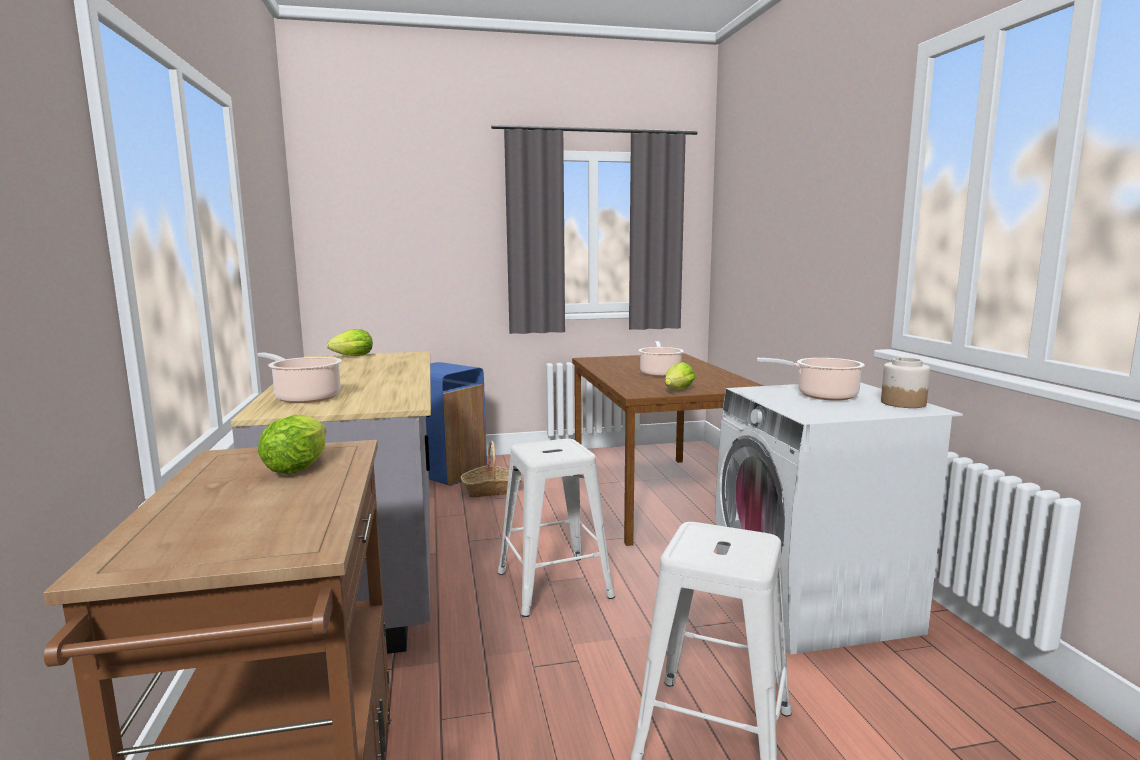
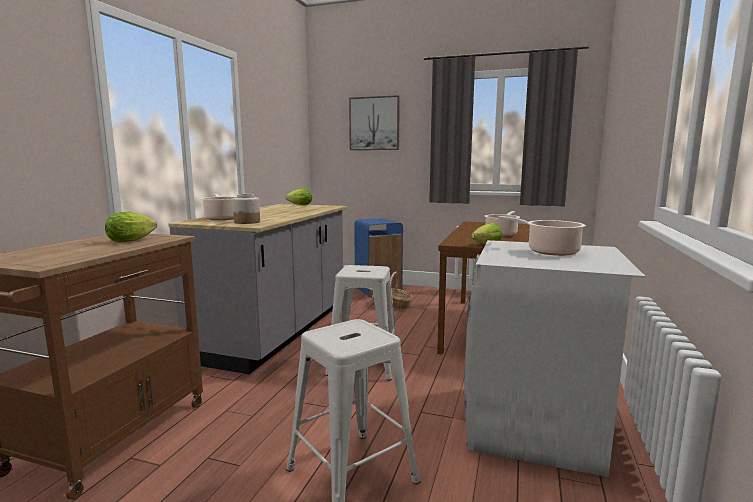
camera: 30 degrees right, 0 degrees up
jar [881,357,930,408] -> jar moved to [233,194,260,224]
none -> picture [349,95,400,150]

